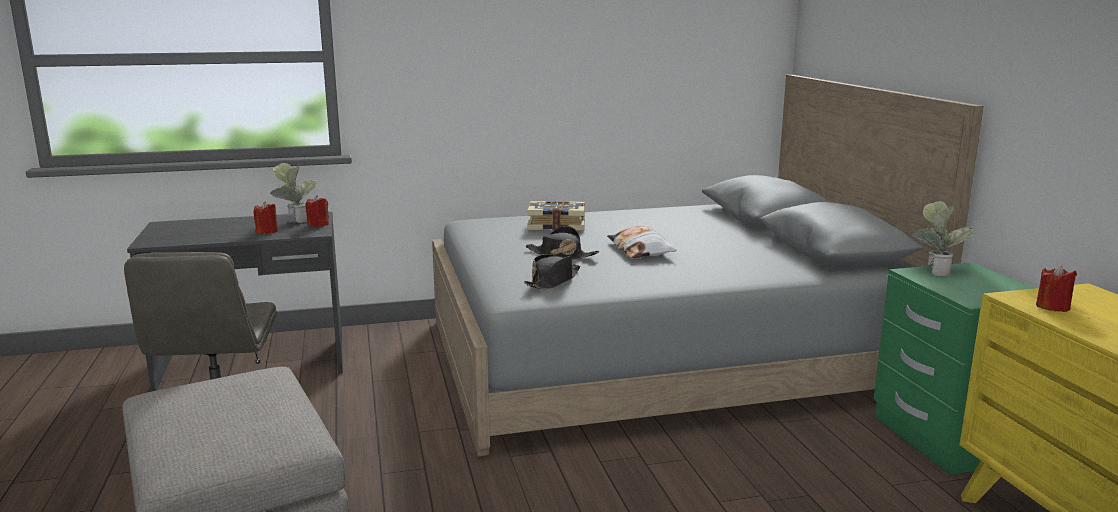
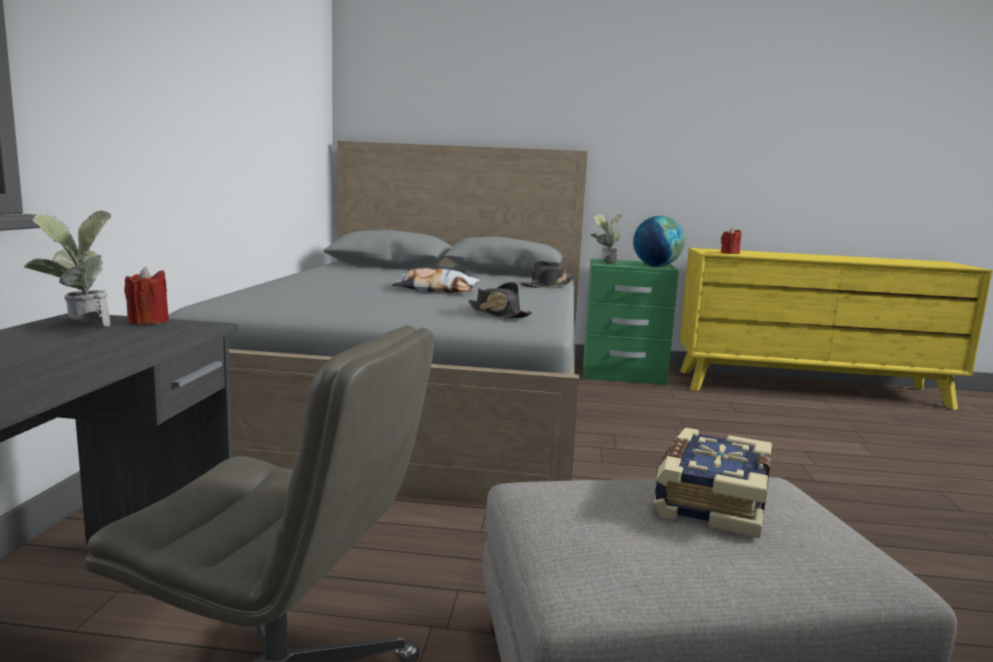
camera: 70 degrees left, 5 degrees down
red candle [254,201,278,234] -> none
black hat [526,226,599,260] -> black hat moved to [520,260,575,288]
book [527,201,585,231] -> book moved to [654,428,772,538]
none -> globe [633,216,685,266]

